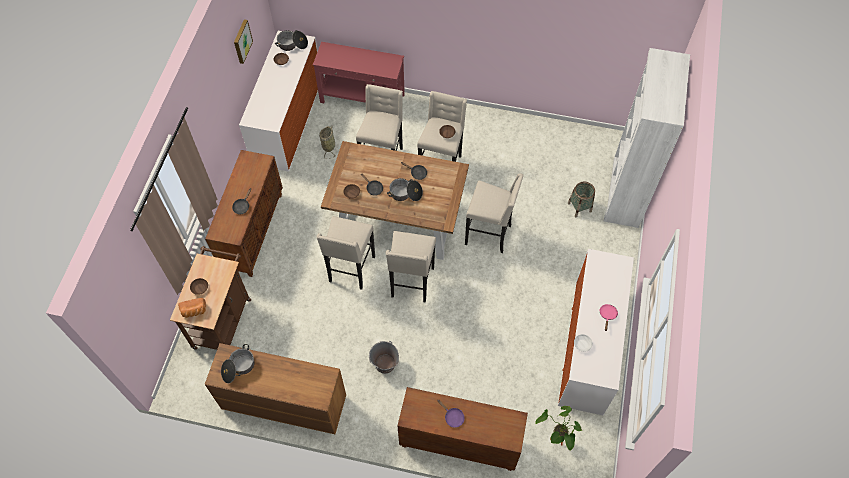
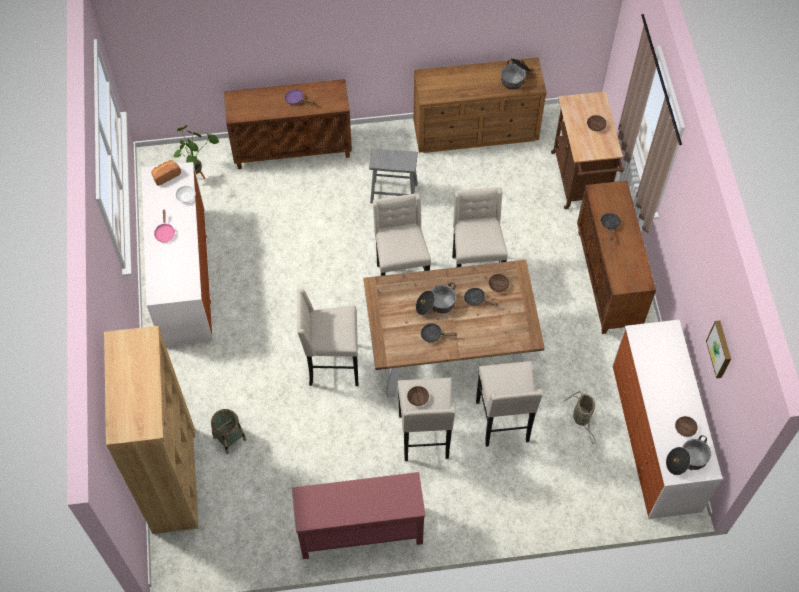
camera: 160 degrees right, 0 degrees up
bread [178,298,206,318] -> bread moved to [151,160,181,185]
red console table [313,42,405,103] -> red console table moved to [292,472,426,559]
grey bucket [369,341,399,374] -> grey stool [369,148,418,203]
white bookcase [604,48,690,228] -> brown bookcase [104,326,198,534]

